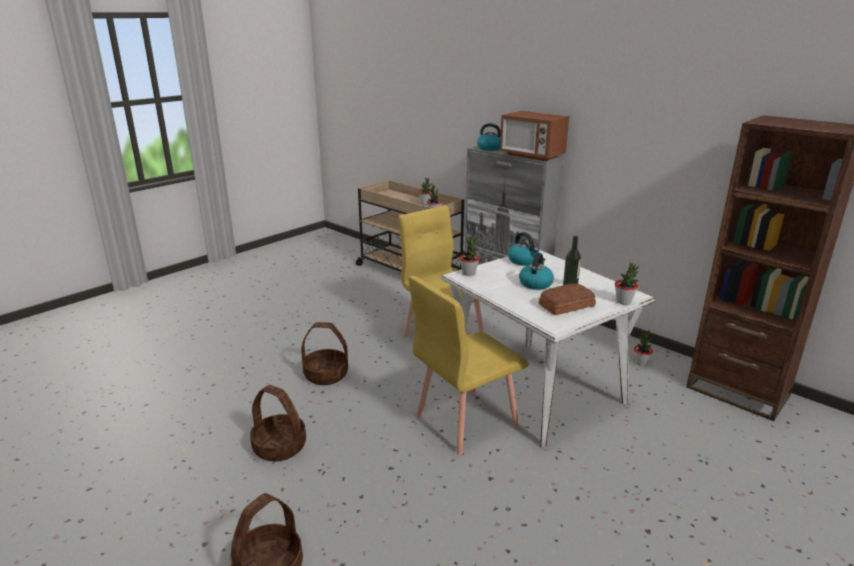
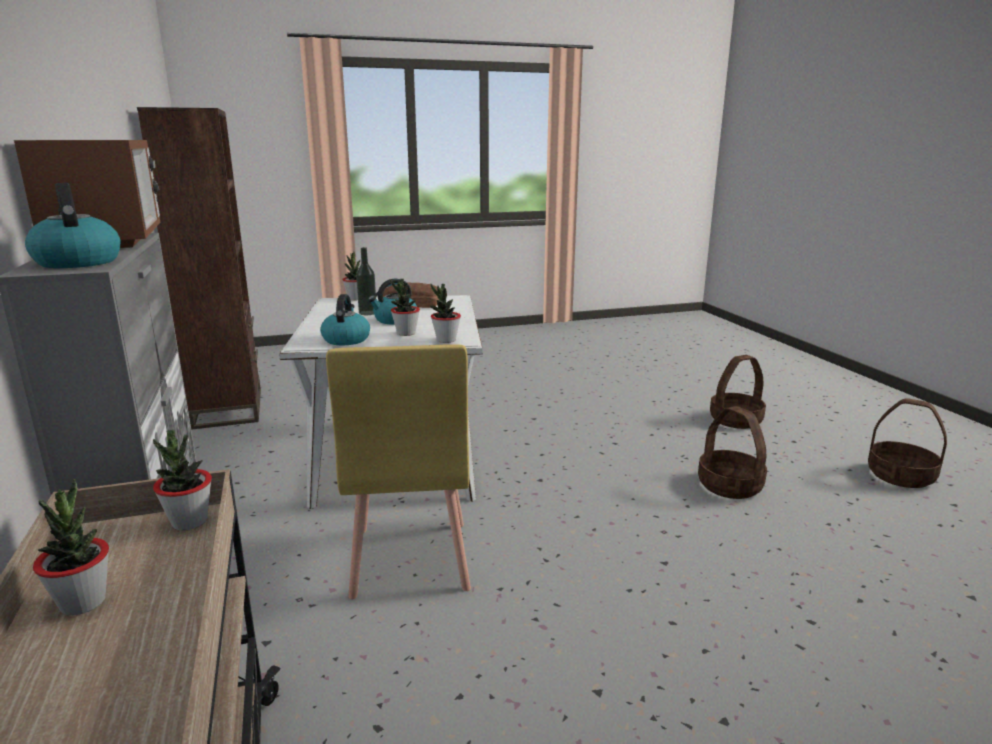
camera: 150 degrees left, 5 degrees down
basket [301,322,348,385] -> basket moved to [868,398,947,488]
yellow chair [408,276,529,455] -> none
potted plant [634,329,653,366] -> potted plant moved to [390,279,420,336]

